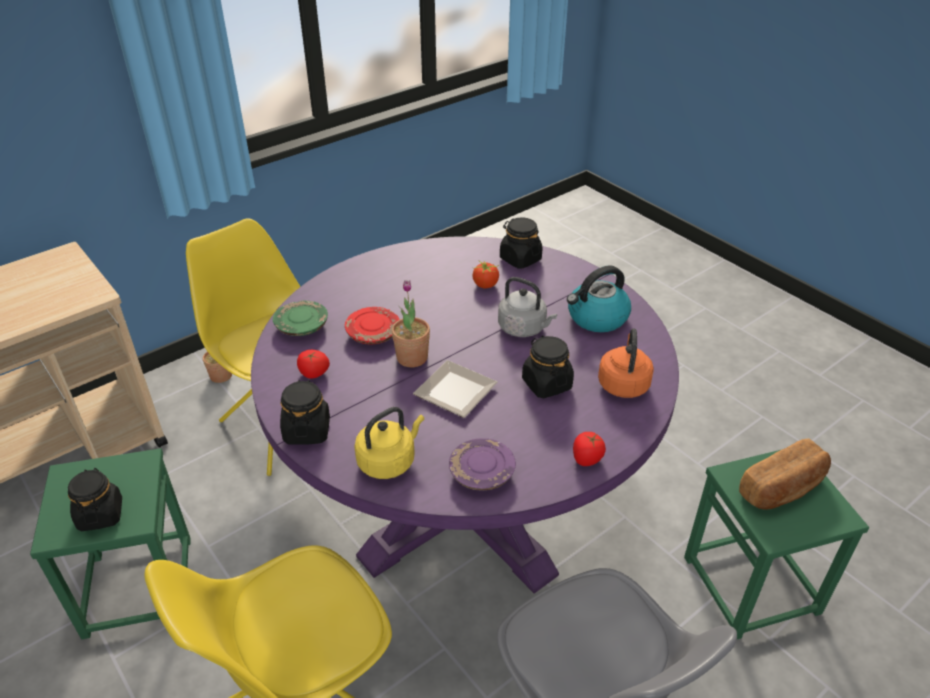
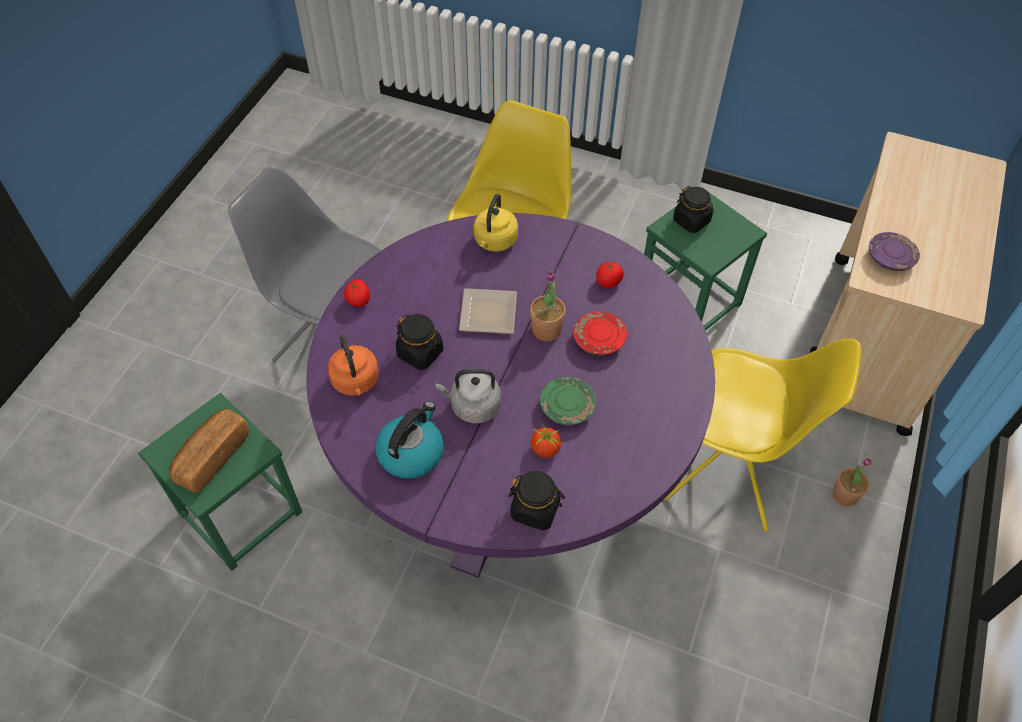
camera: 150 degrees right, 15 degrees up
green plate [273,301,328,336] -> green plate moved to [540,377,596,425]
black jar [280,380,330,445] -> none
purple plate [449,438,516,491] -> purple plate moved to [869,232,920,271]

